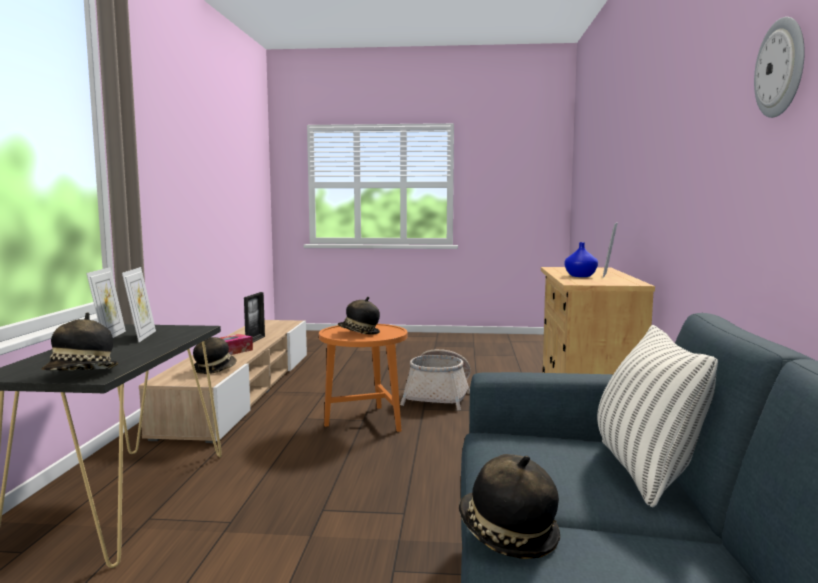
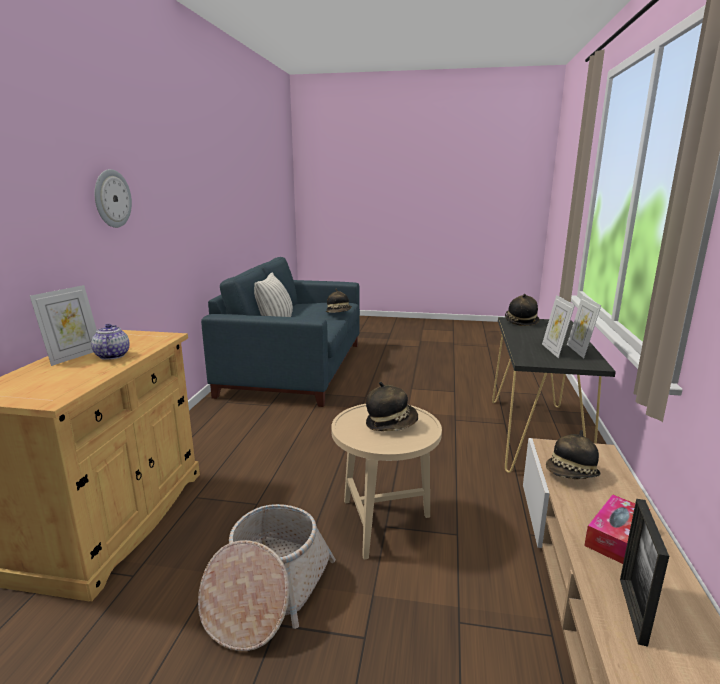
camera: 175 degrees left, 10 degrees up
orange side table [319,324,407,432] -> beige side table [331,404,442,560]
blue vase [564,242,598,277] -> teapot [91,324,130,360]
wall clock [754,17,805,118] -> wall clock moved to [95,169,132,228]

